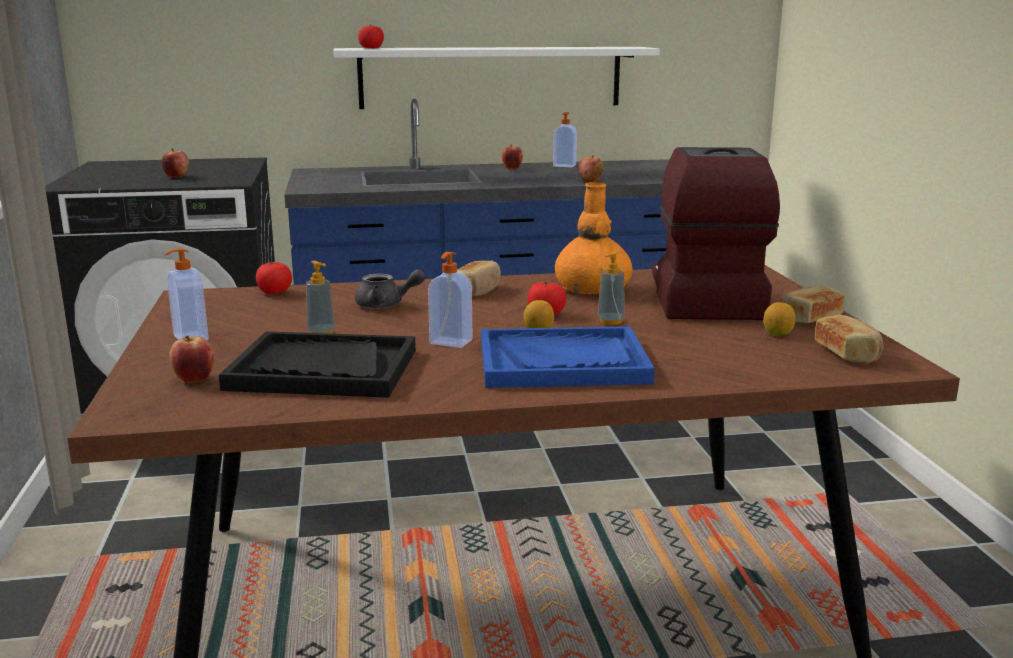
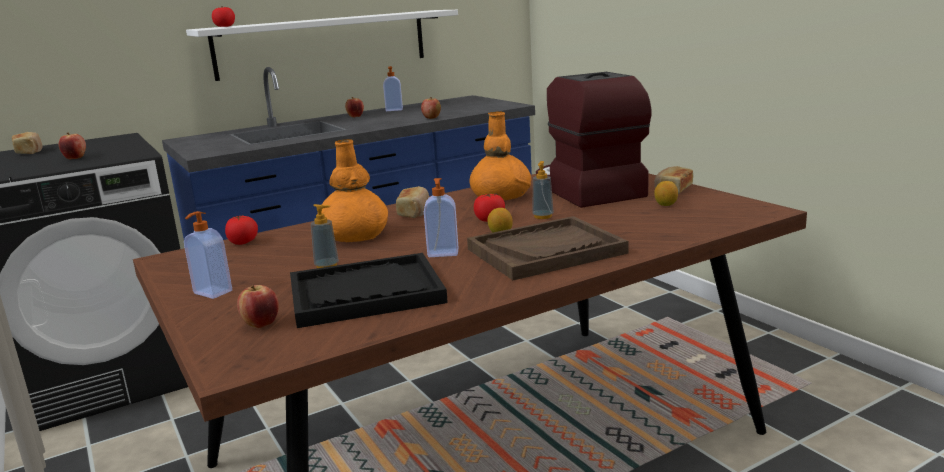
camera: 20 degrees left, 0 degrees up
grey teapot [355,269,425,309] -> orange vase [317,139,388,243]
blue tray [481,326,655,388] -> brown tray [467,216,628,280]
bread [815,314,883,364] -> bread moved to [12,132,43,154]

